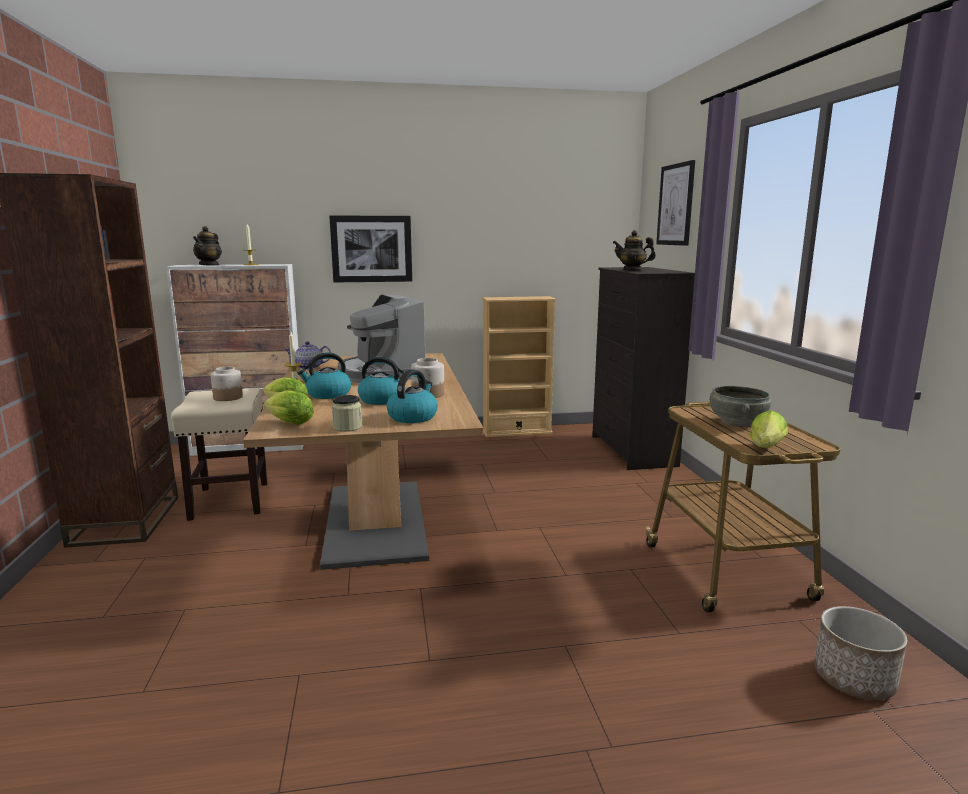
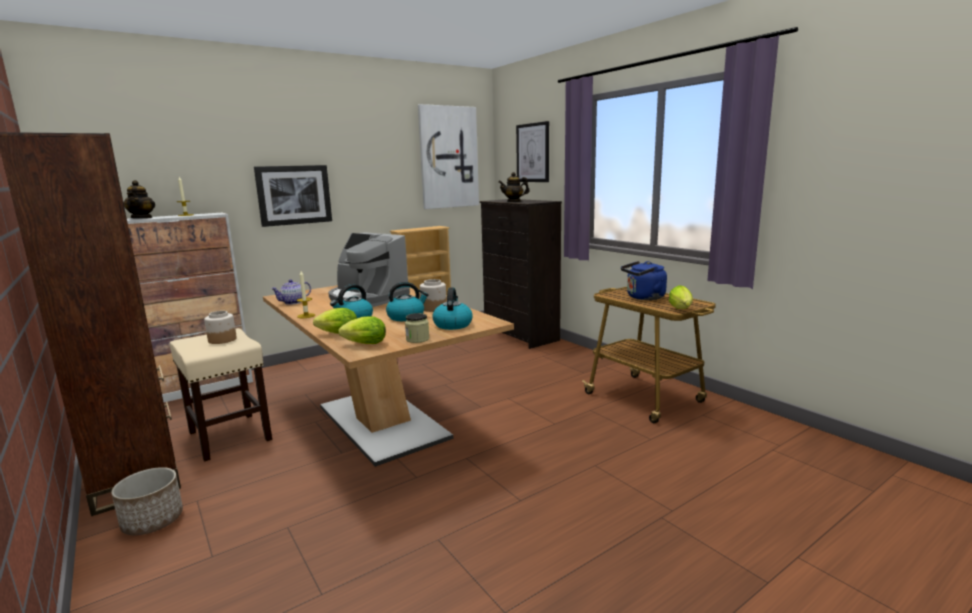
camera: 25 degrees left, 0 degrees up
grey bowl [710,386,771,427] -> blue kettle [621,261,667,300]
planter [814,606,907,700] -> planter moved to [111,467,183,535]
none -> picture [418,104,479,209]

